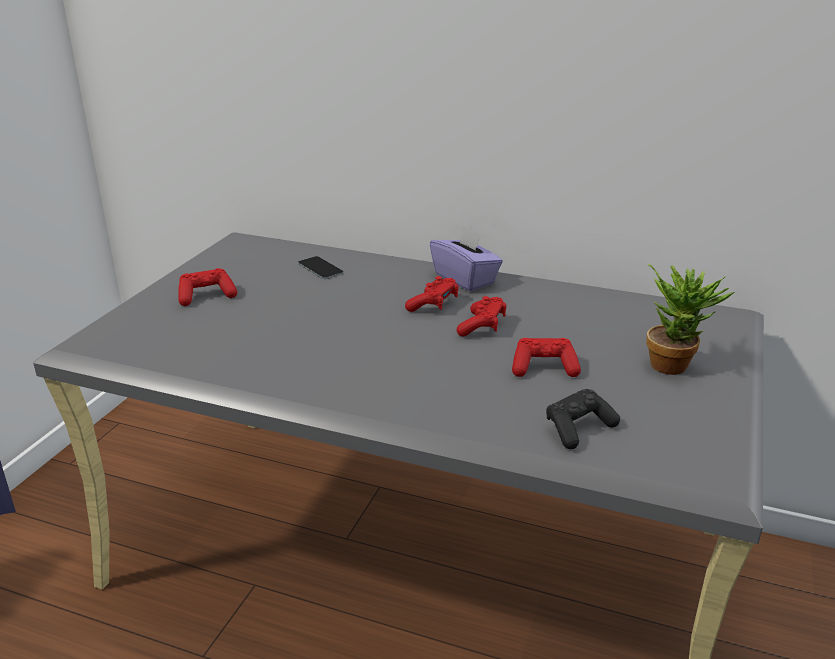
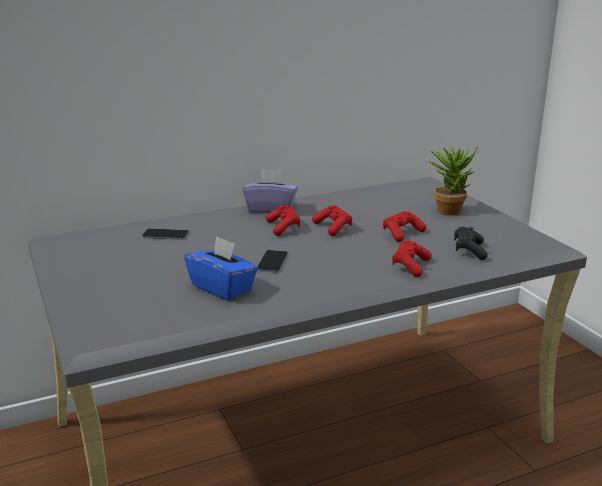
camera: 45 degrees left, 5 degrees down
red game controller [178,268,237,306] -> red game controller moved to [392,240,432,277]
none -> blue tissue box [184,236,258,301]
none -> phone [257,250,288,272]

